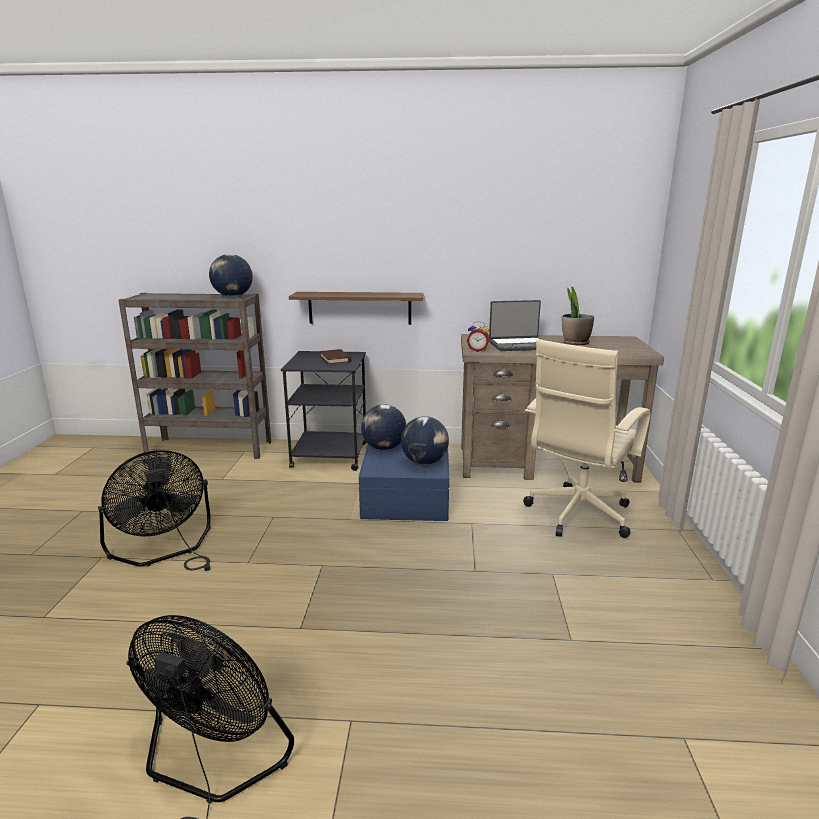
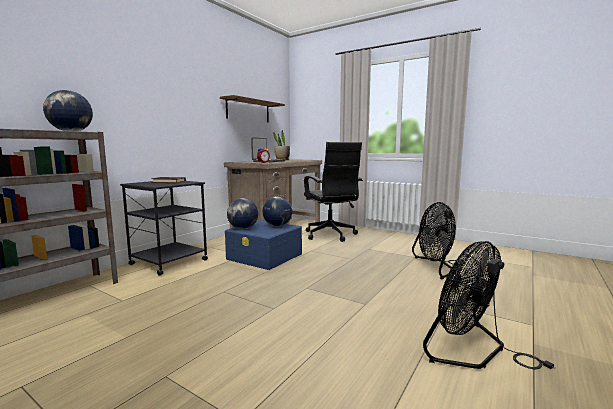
camera: 60 degrees left, 10 degrees down
black fan [98,450,211,571] -> black fan moved to [412,202,464,280]
brown shelf [289,292,423,325] -> brown shelf moved to [220,95,285,122]
beige office chair [523,339,651,538] -> black office chair [304,142,363,242]

